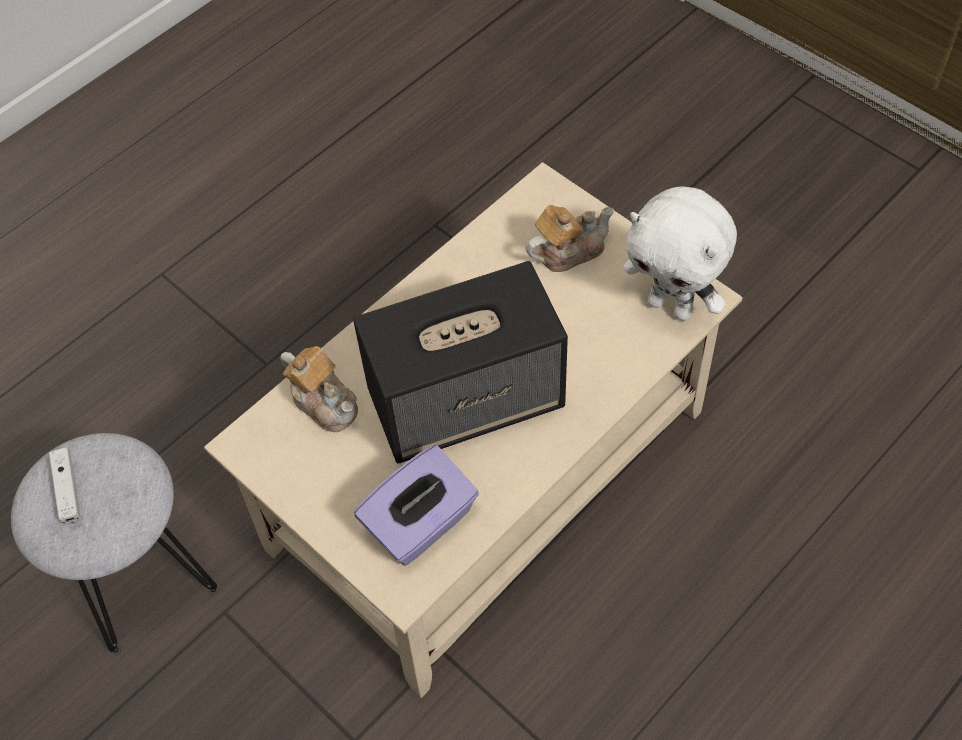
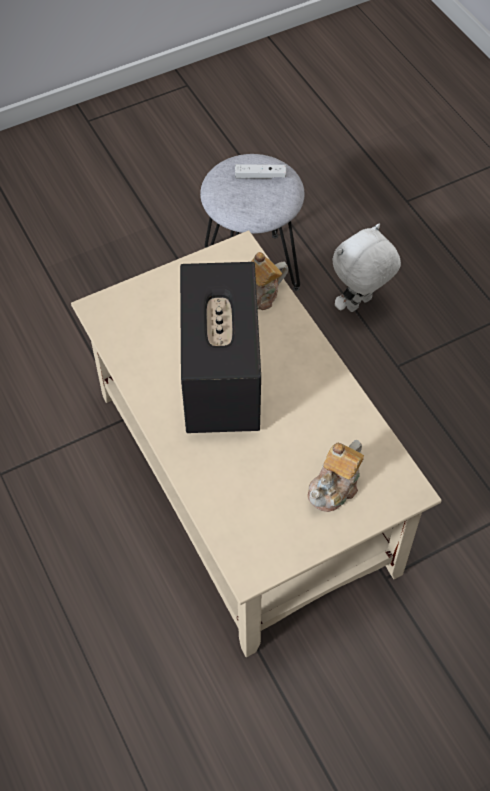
camera: 105 degrees right, 0 degrees up
purple tissue box [354,445,479,566] -> none
teapot [526,205,614,272] -> teapot turned 45 degrees clockwise [308,440,364,512]
white plush toy [624,186,737,321] -> white plush toy moved to [332,223,401,312]

